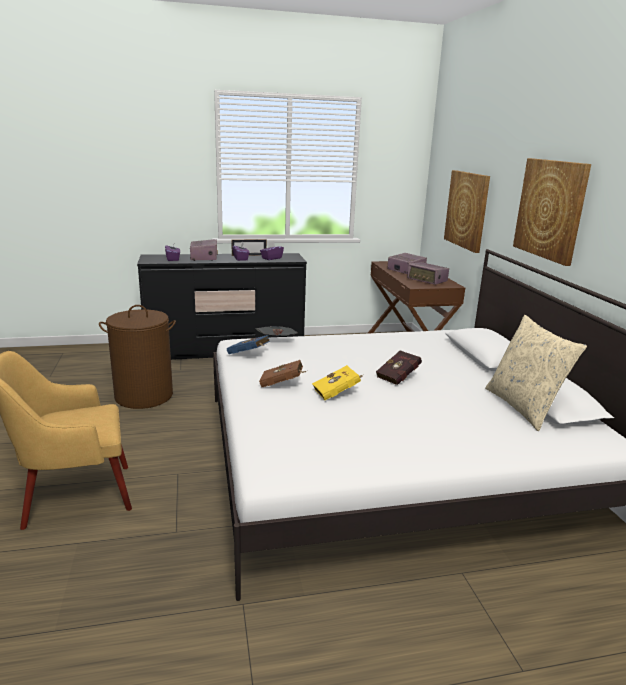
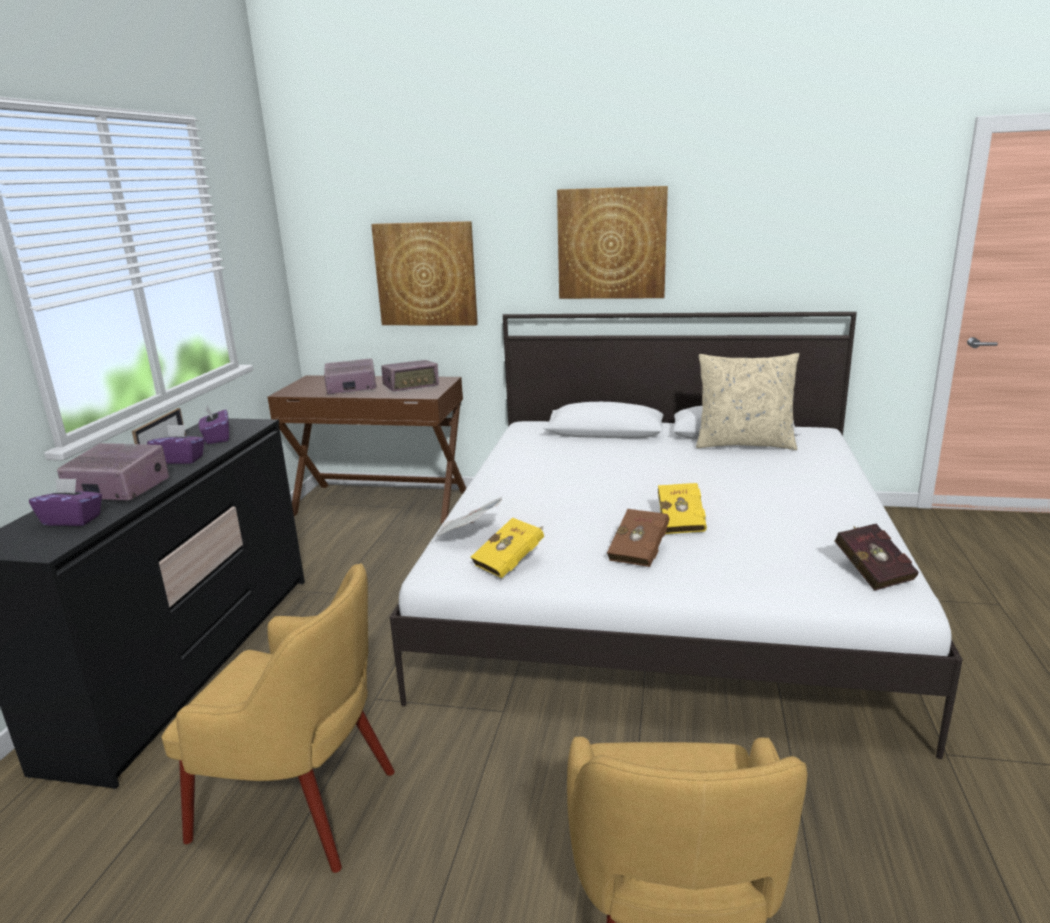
camera: 65 degrees left, 0 degrees up
brown laundry basket [99,305,176,409] -> yellow armchair [161,563,395,873]
blue book [227,335,270,354] -> yellow book [470,517,544,578]
red book [376,350,422,385] -> red book moved to [834,524,918,591]

